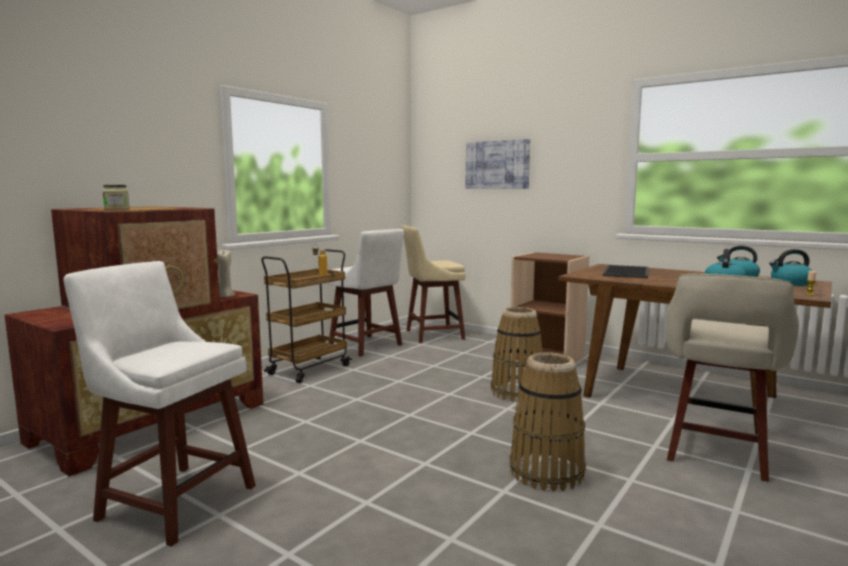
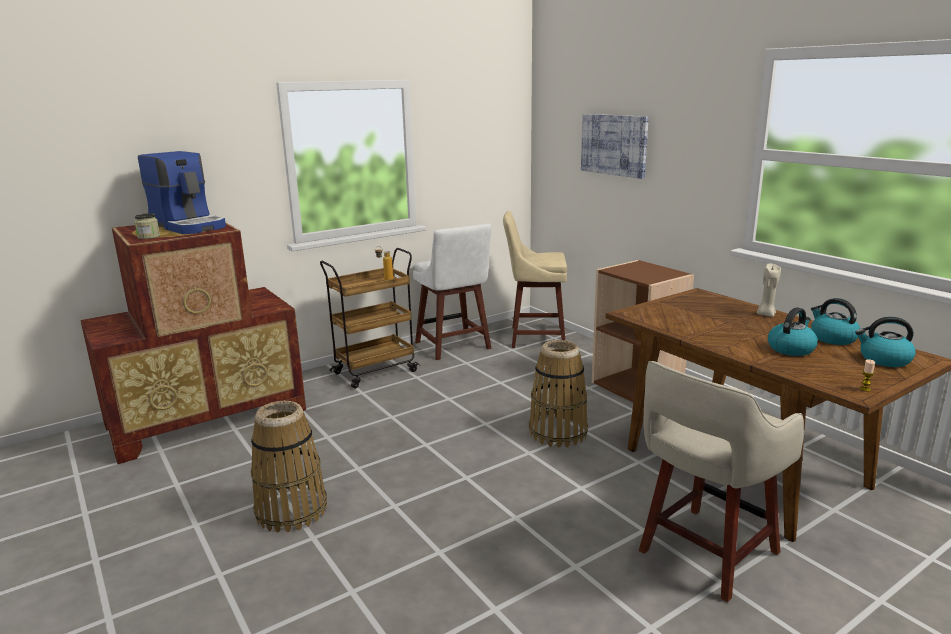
camera: 20 degrees right, 10 degrees up
white chair [63,261,256,547] -> none
beige candle [217,250,235,297] -> beige candle moved to [757,263,781,317]
basket [510,352,586,492] -> basket moved to [251,401,327,533]
tray [603,265,649,279] -> none
none -> coffee machine [138,151,226,234]

